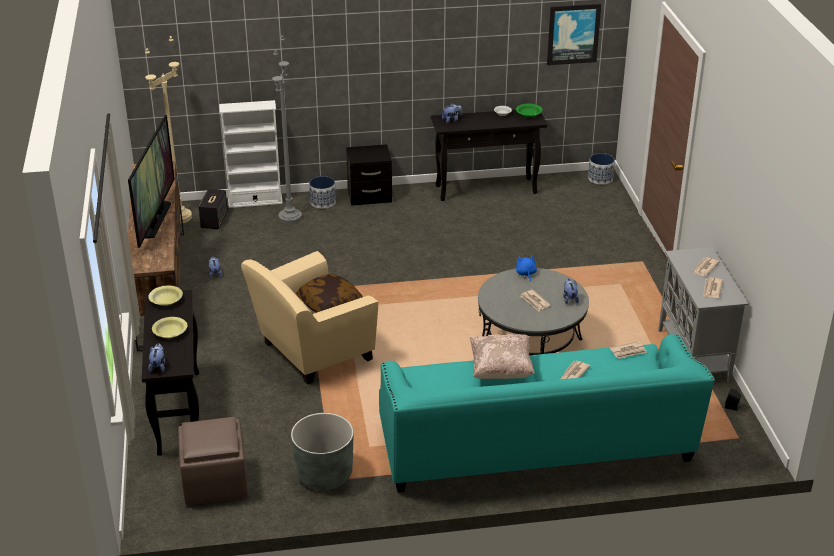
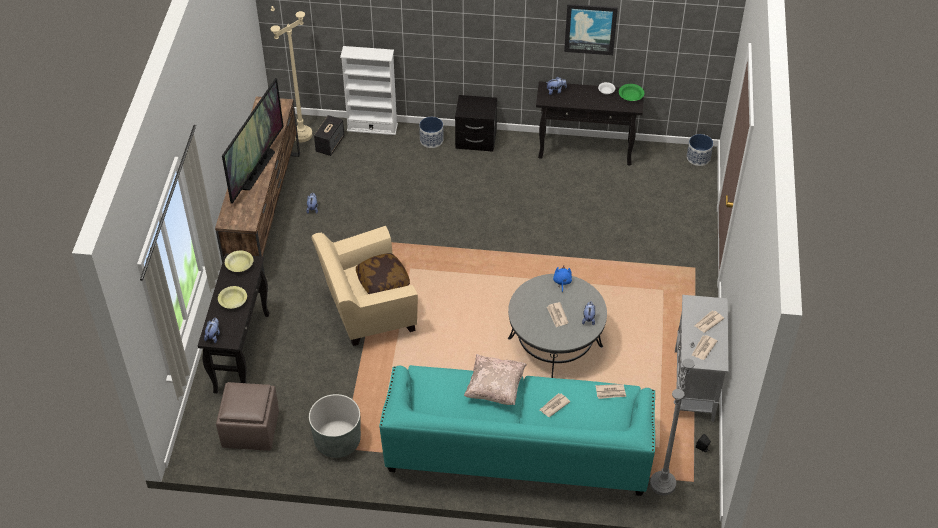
camera: 15 degrees right, 15 degrees up
grey floor lamp [272,35,302,224] -> grey floor lamp moved to [650,341,695,496]
picture [547,4,601,65] -> picture moved to [564,4,618,55]

